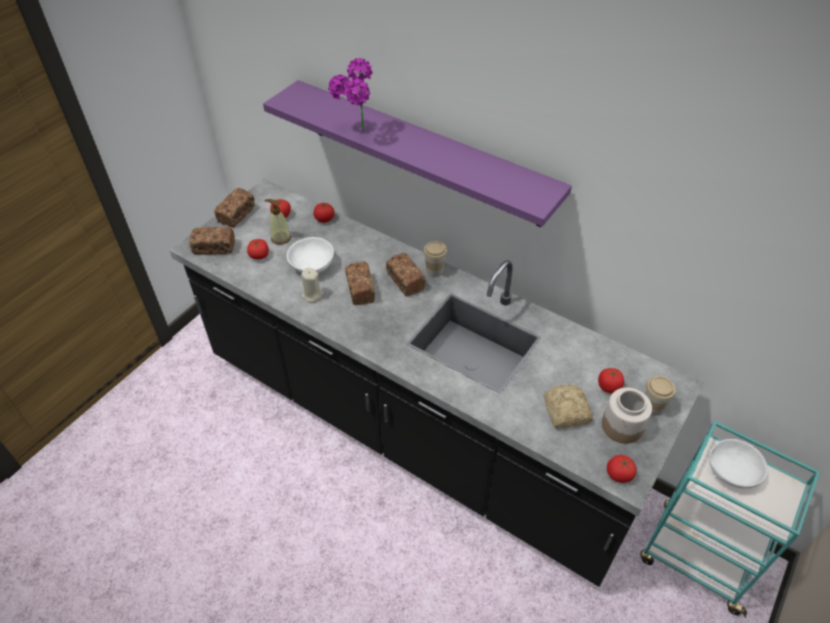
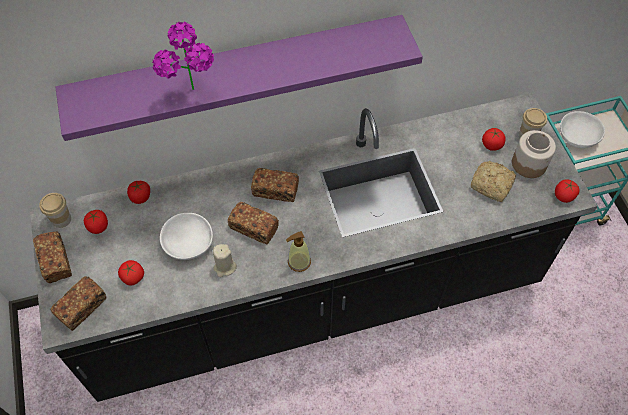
camera: 50 degrees left, 10 degrees up
soap dispenser [265,199,291,245] -> soap dispenser moved to [286,231,311,272]
cup [423,241,447,276] -> cup moved to [39,193,71,228]

